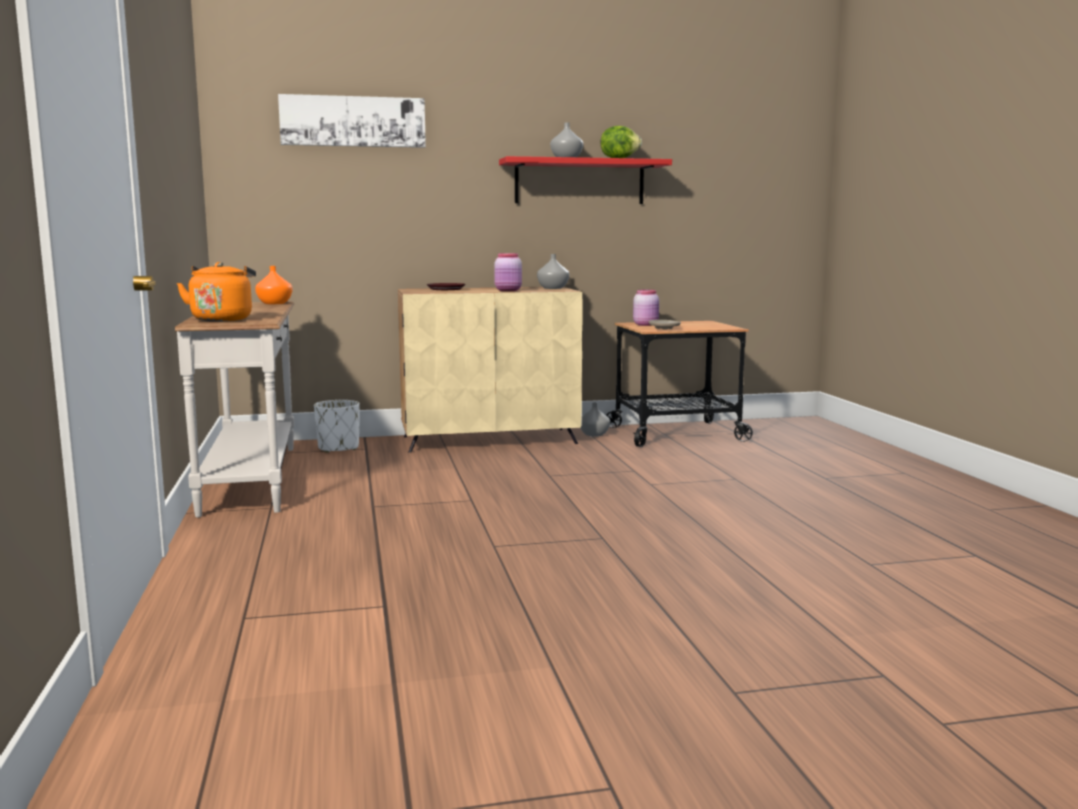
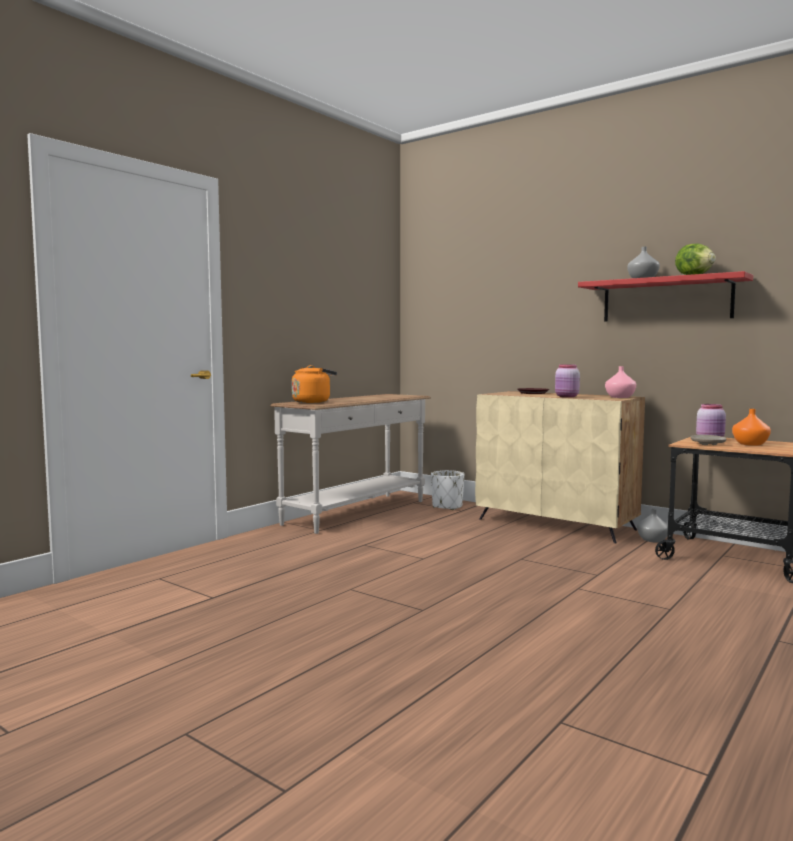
camera: 50 degrees right, 5 degrees down
orange vase [255,266,293,304] -> orange vase moved to [732,409,771,446]
picture [278,94,426,148] -> none
grey vase [537,254,569,289] -> pink vase [605,366,636,398]

